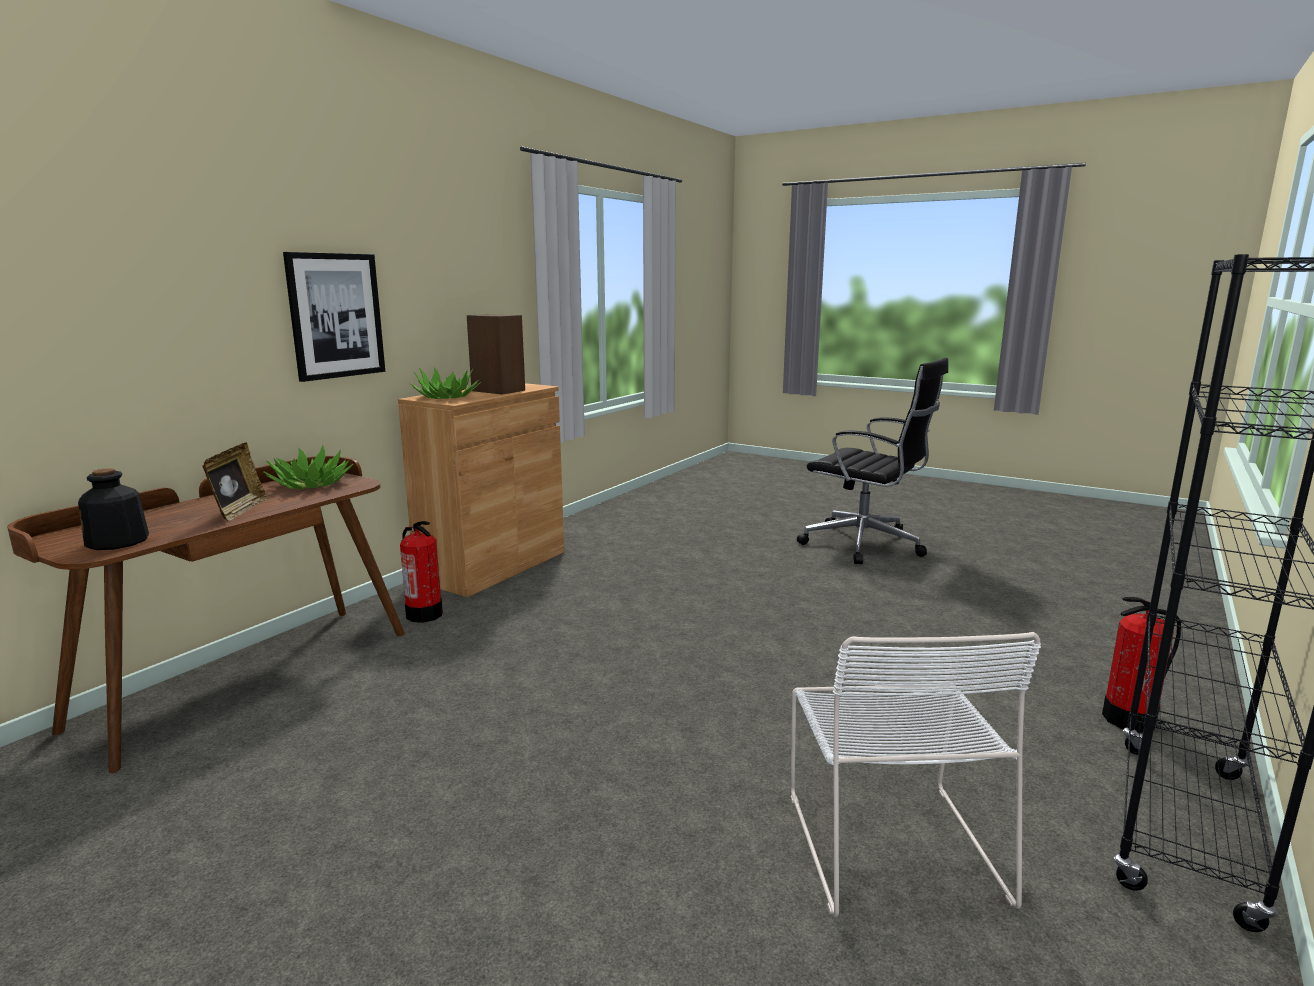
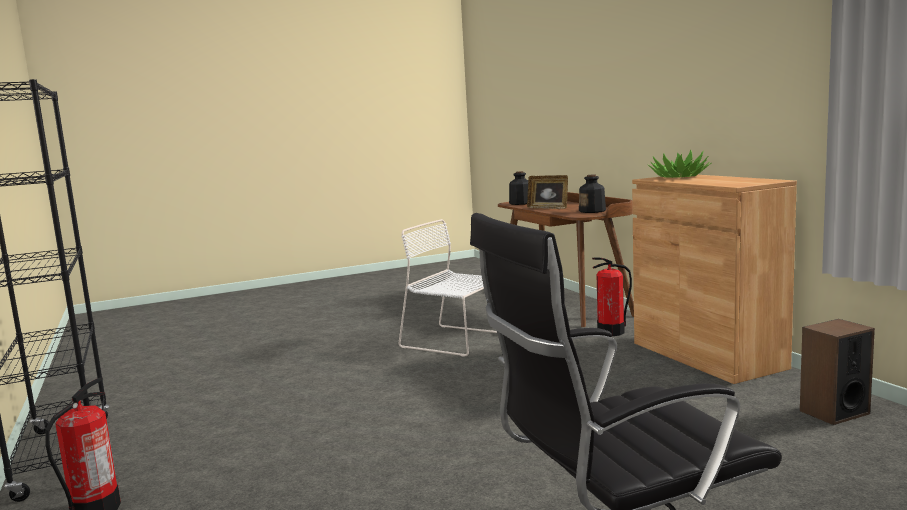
camera: 125 degrees right, 5 degrees down
potted plant [263,445,353,489] -> bottle [579,175,606,213]
picture [283,252,385,382] -> none
speaker [467,314,525,395] -> speaker moved to [800,319,875,425]
white chair [791,632,1041,917] -> white chair moved to [399,219,497,357]

